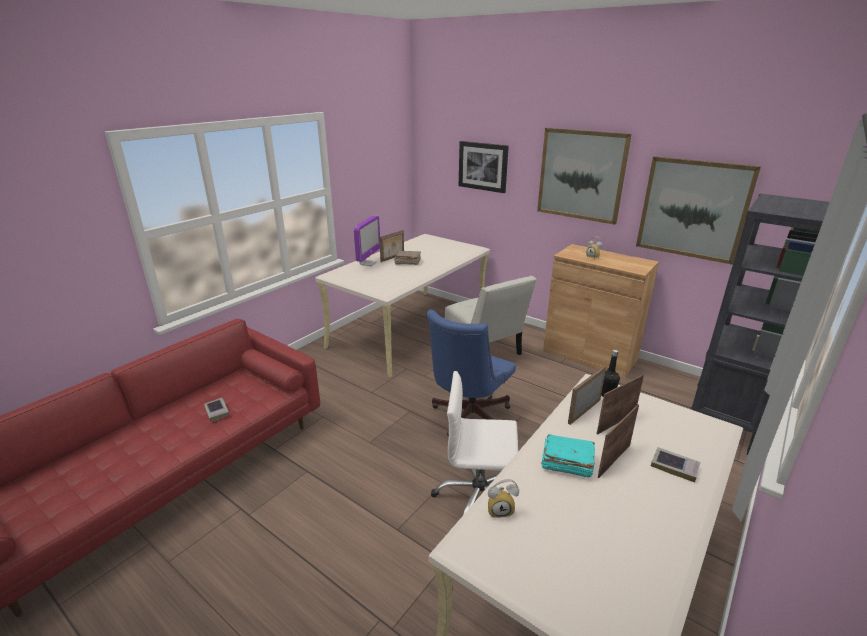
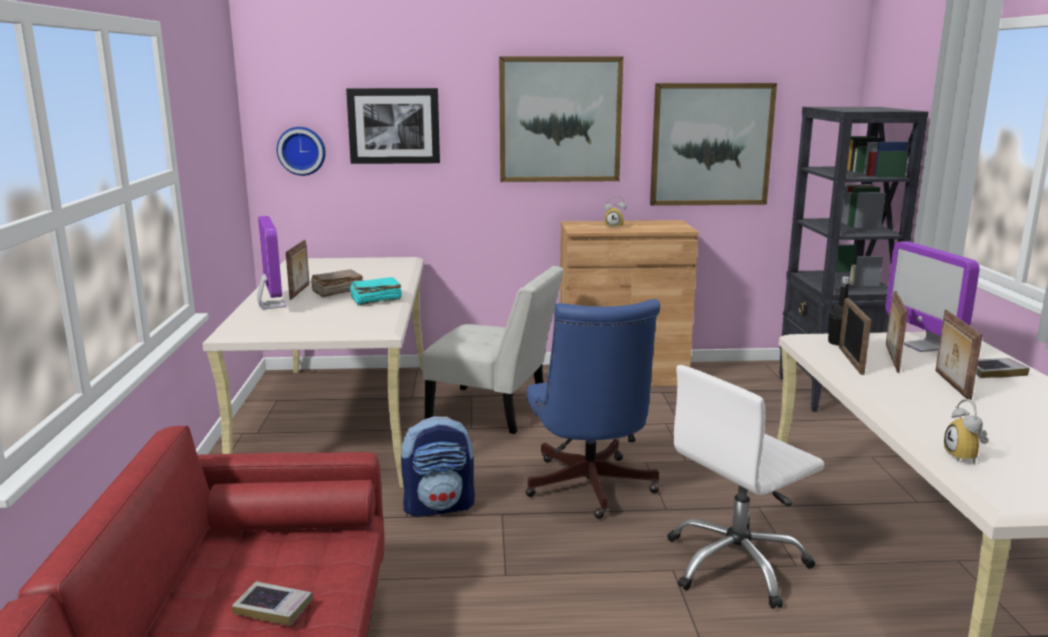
camera: 40 degrees left, 10 degrees down
alarm clock [488,479,519,518] -> alarm clock turned 135 degrees clockwise [944,399,989,465]
turquoise book [541,434,595,477] -> turquoise book moved to [350,277,402,305]
none -> wall clock [277,127,326,176]
none -> backpack [401,416,475,517]
none -> monitor [886,241,980,352]

